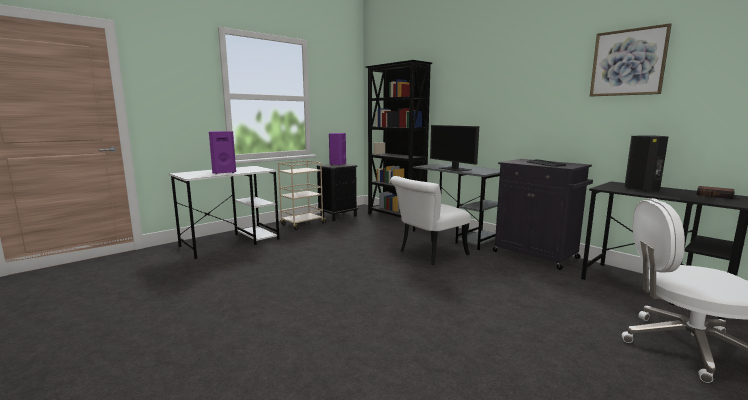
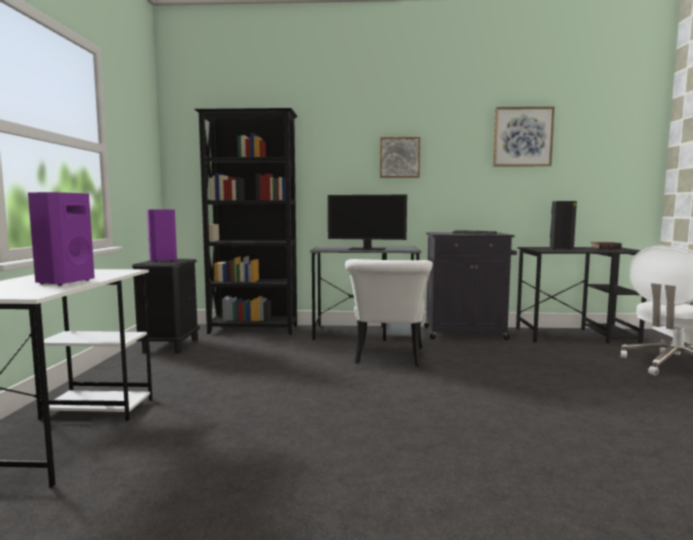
camera: 45 degrees left, 5 degrees down
beige cart [278,160,328,230] -> none
none -> picture [380,137,420,178]

